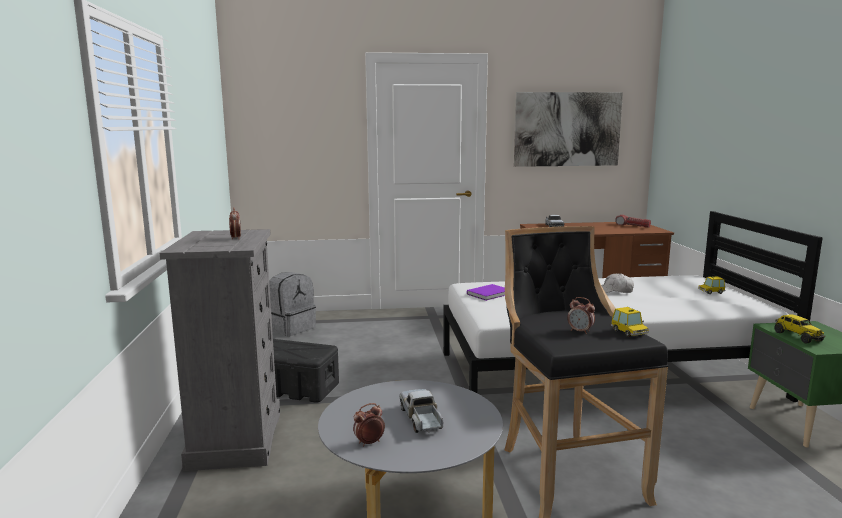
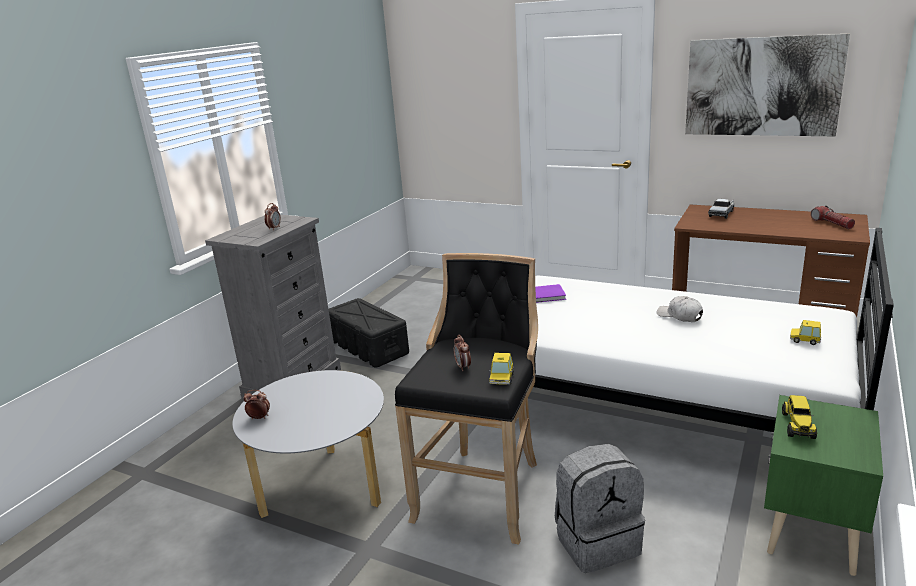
camera: 35 degrees right, 10 degrees up
grey backpack [269,272,316,336] -> grey backpack moved to [555,444,645,573]
toy truck [399,389,443,433] -> none

